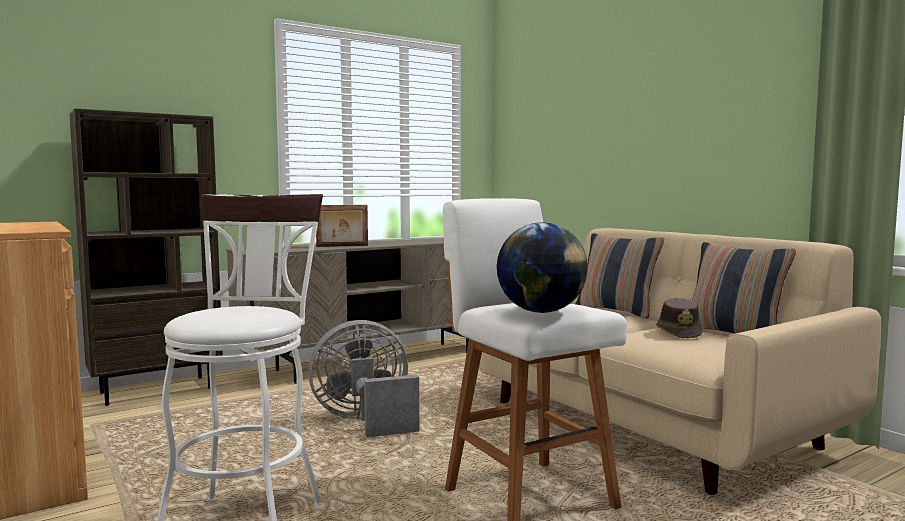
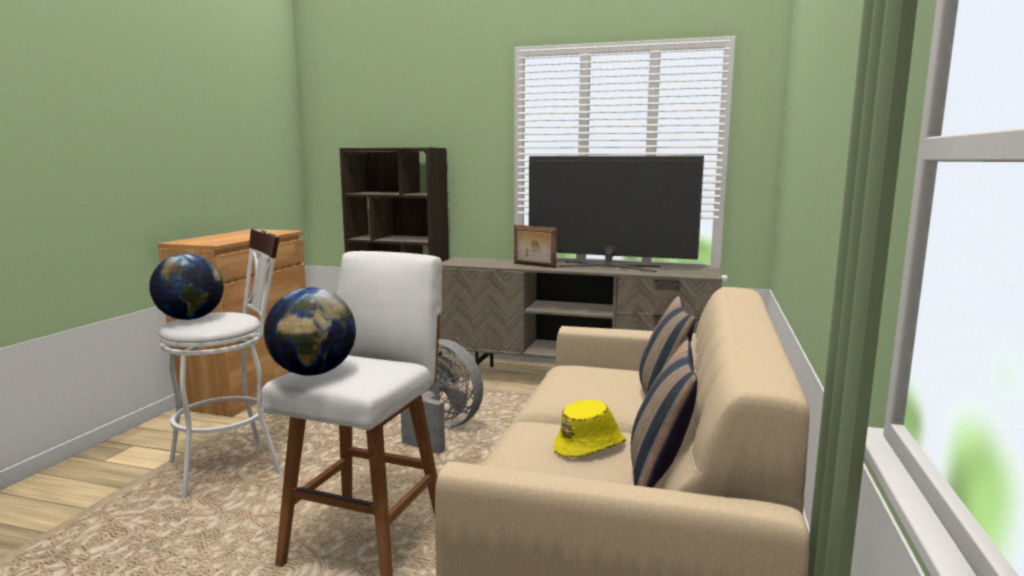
camera: 50 degrees right, 5 degrees up
brown hat [656,298,703,338] -> yellow hat [554,400,626,457]
none -> globe [149,253,224,320]
none -> television [529,156,704,272]

